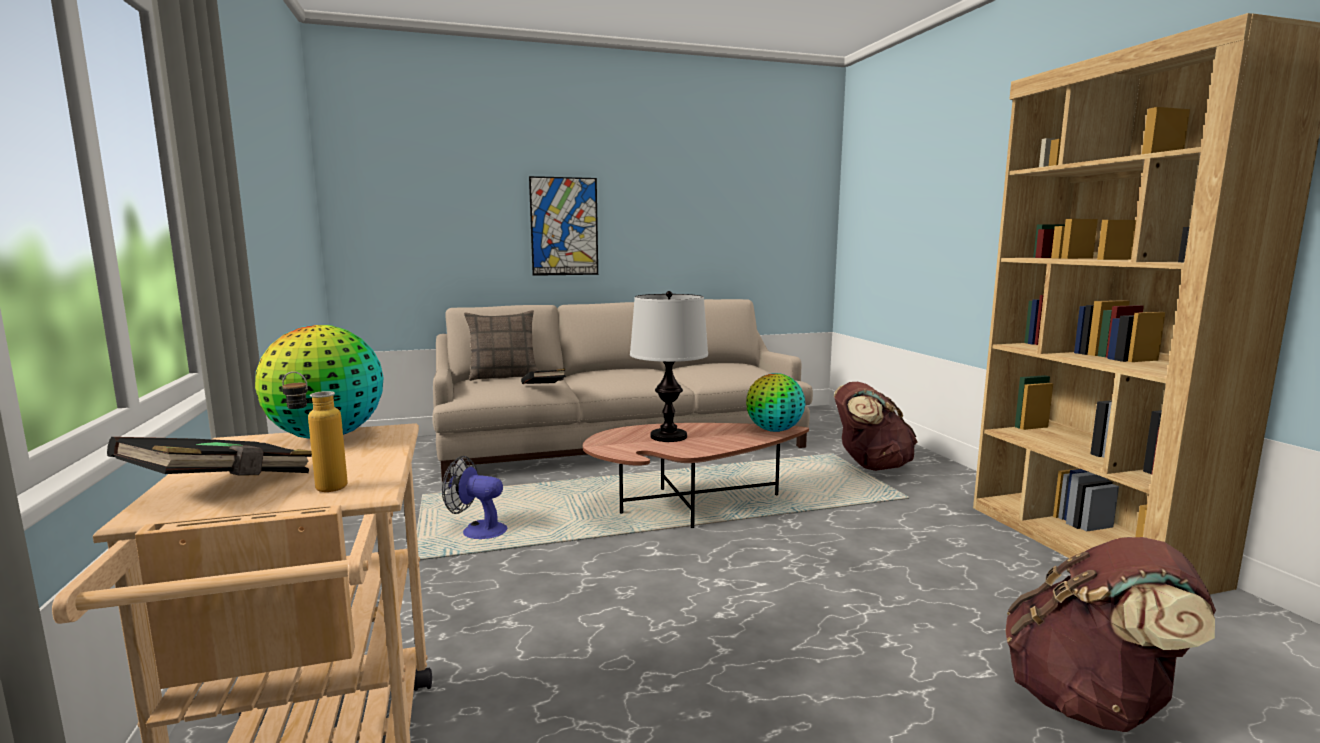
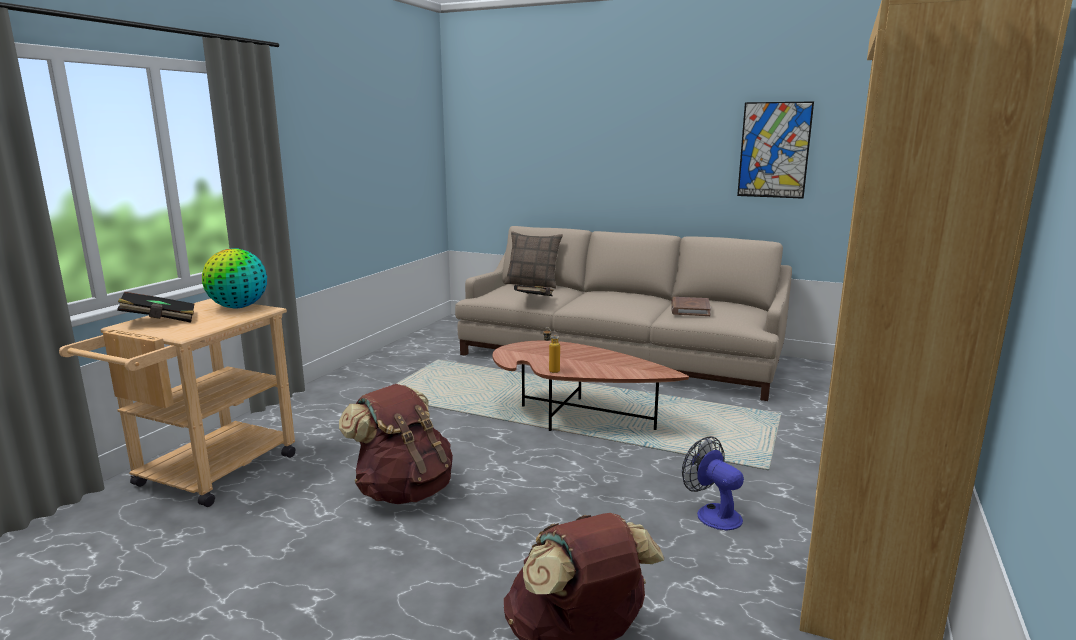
camera: 40 degrees right, 5 degrees up
bottle [282,371,348,492] -> bottle moved to [543,327,560,373]
fan [442,456,507,539] -> fan moved to [682,436,744,531]
picture [529,176,598,276] -> picture moved to [737,102,814,199]
table lamp [630,291,708,442] -> none
globe [746,373,805,432] -> none
brown backpack [834,382,918,471] -> brown backpack moved to [339,384,453,504]
none -> brown book [671,297,711,316]

